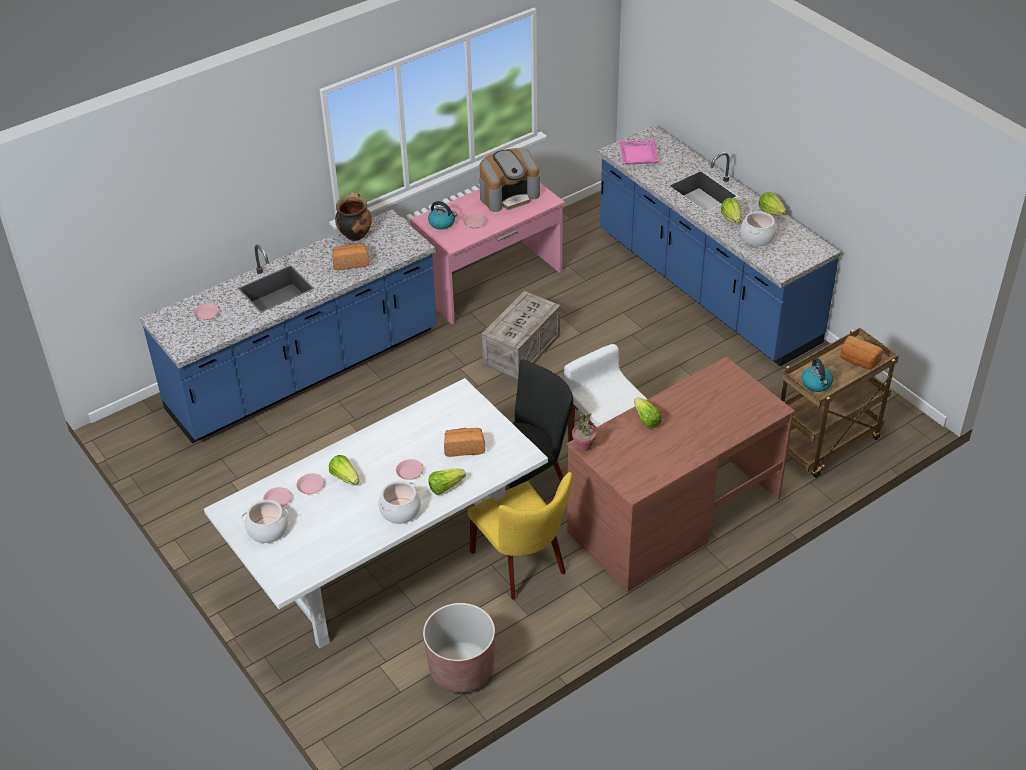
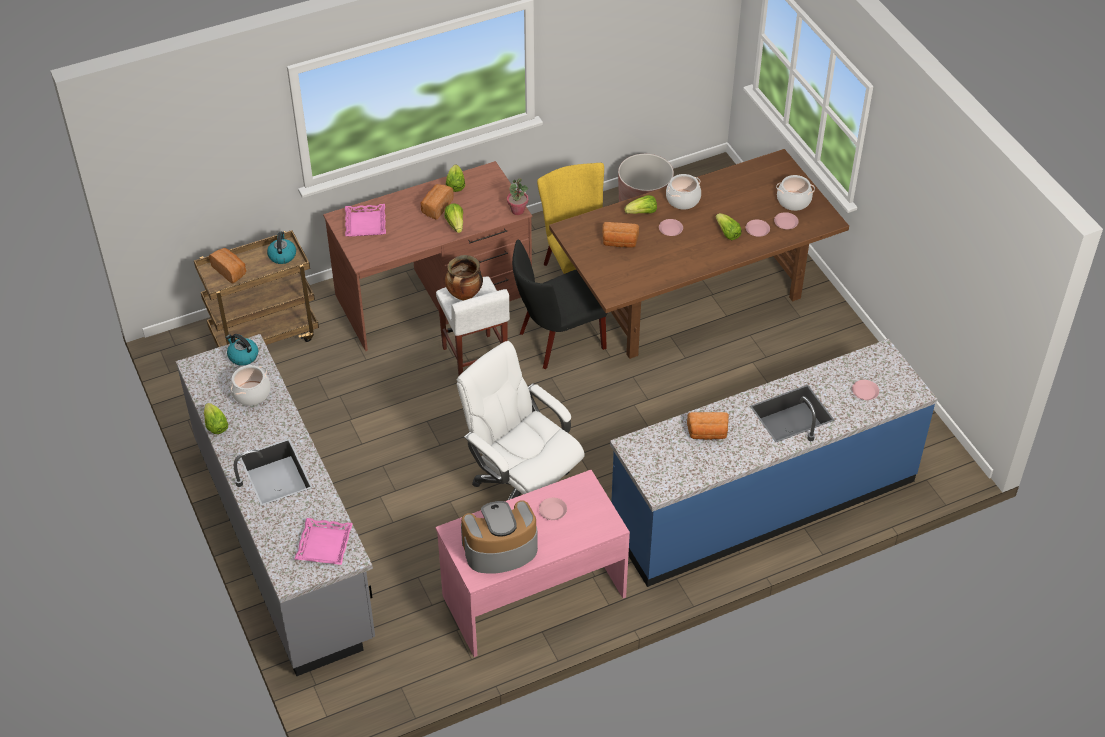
camera: 170 degrees left, 5 degrees up
white dining table [204,378,548,648] -> brown dining table [549,149,849,359]
cooking pot [335,192,372,241] -> cooking pot moved to [445,255,483,301]
kettle [428,201,457,230] -> kettle moved to [226,334,258,366]
crate [481,291,560,380] -> white office chair [457,341,585,500]
blue counter [598,125,841,367] -> grey counter [176,334,375,677]
lettuce [721,198,741,223] -> lettuce moved to [446,165,465,192]
none -> pink tray [345,204,386,237]
none -> bread [421,184,454,220]

